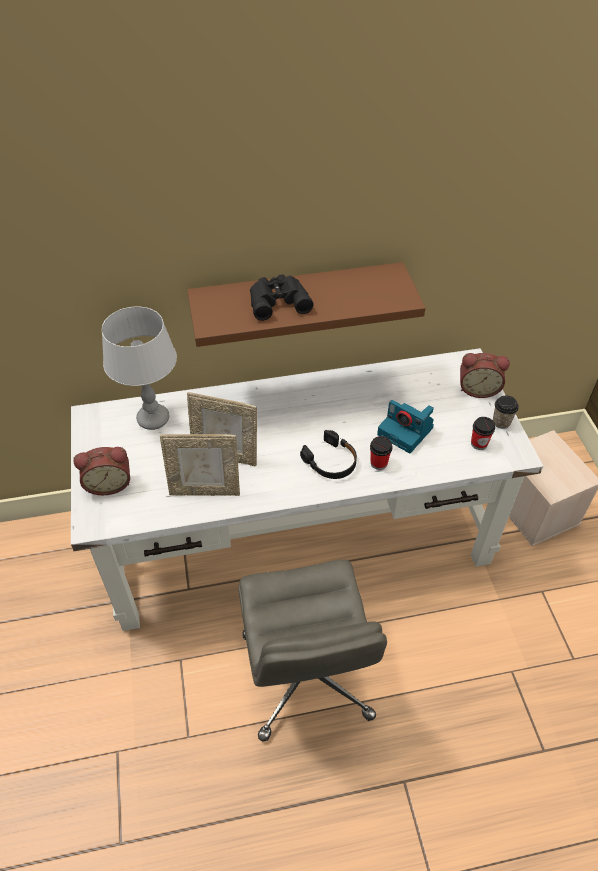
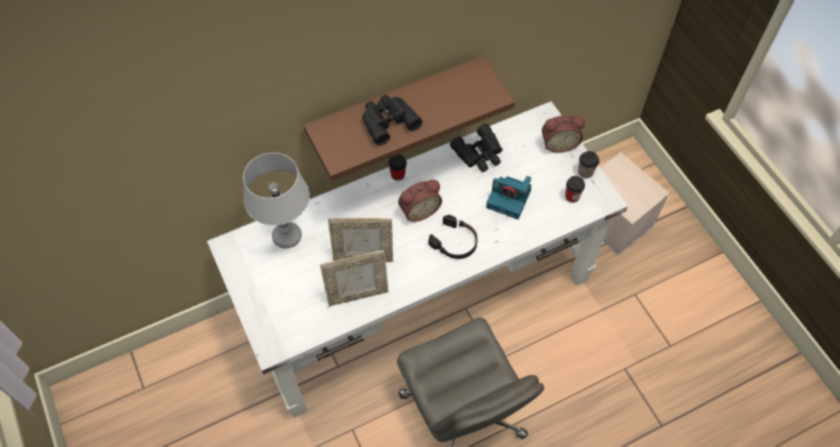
camera: 15 degrees left, 10 degrees up
alarm clock [73,447,130,495] -> alarm clock moved to [398,180,442,222]
cup [370,436,392,470] -> cup moved to [388,154,407,181]
none -> black binoculars [450,124,503,172]

